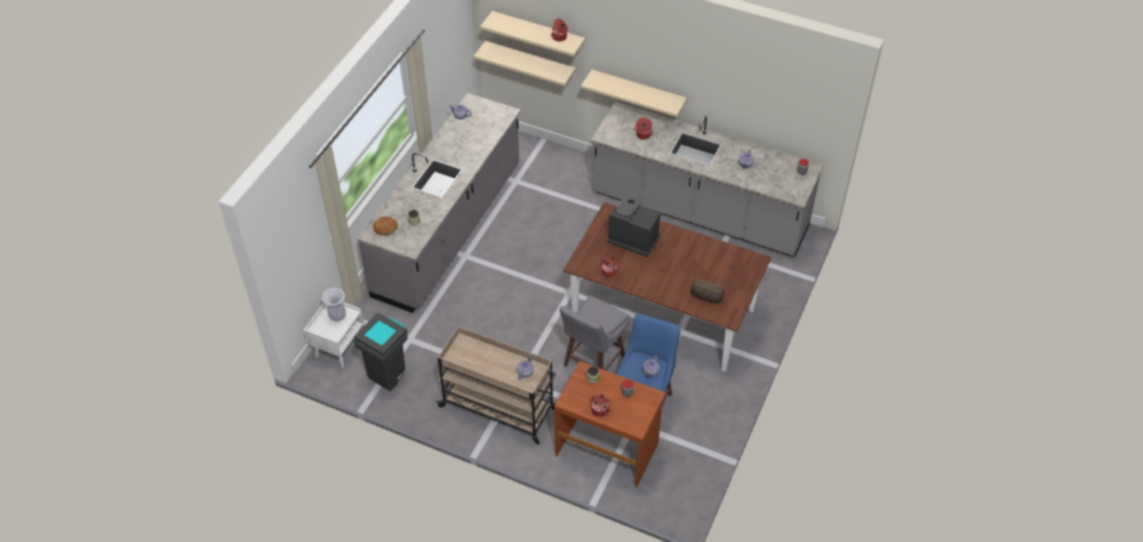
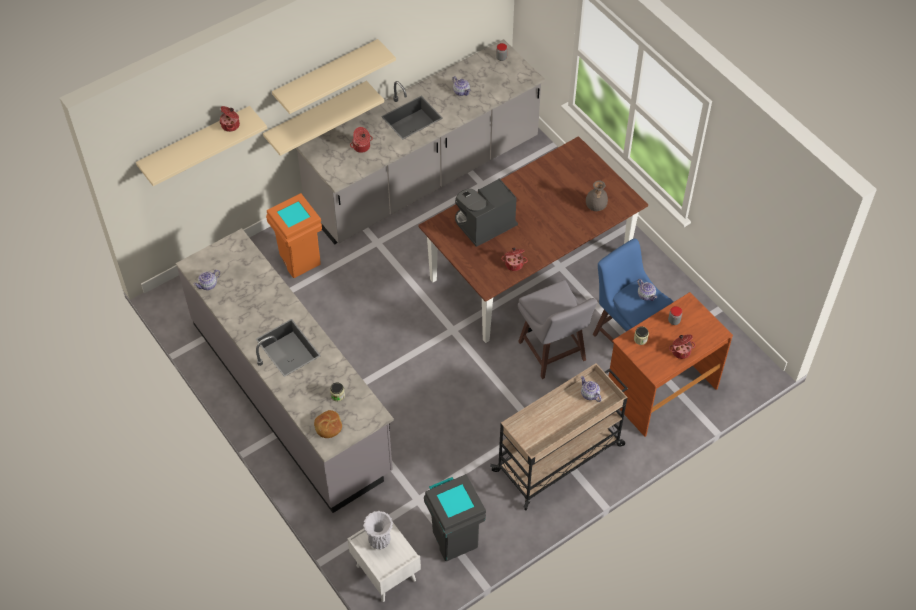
camera: 60 degrees left, 5 degrees up
beige shelf [474,41,576,86] -> beige shelf moved to [272,39,396,114]
bread [690,278,725,304] -> grey vase [586,181,608,211]
none -> orange trash can [266,193,322,278]

